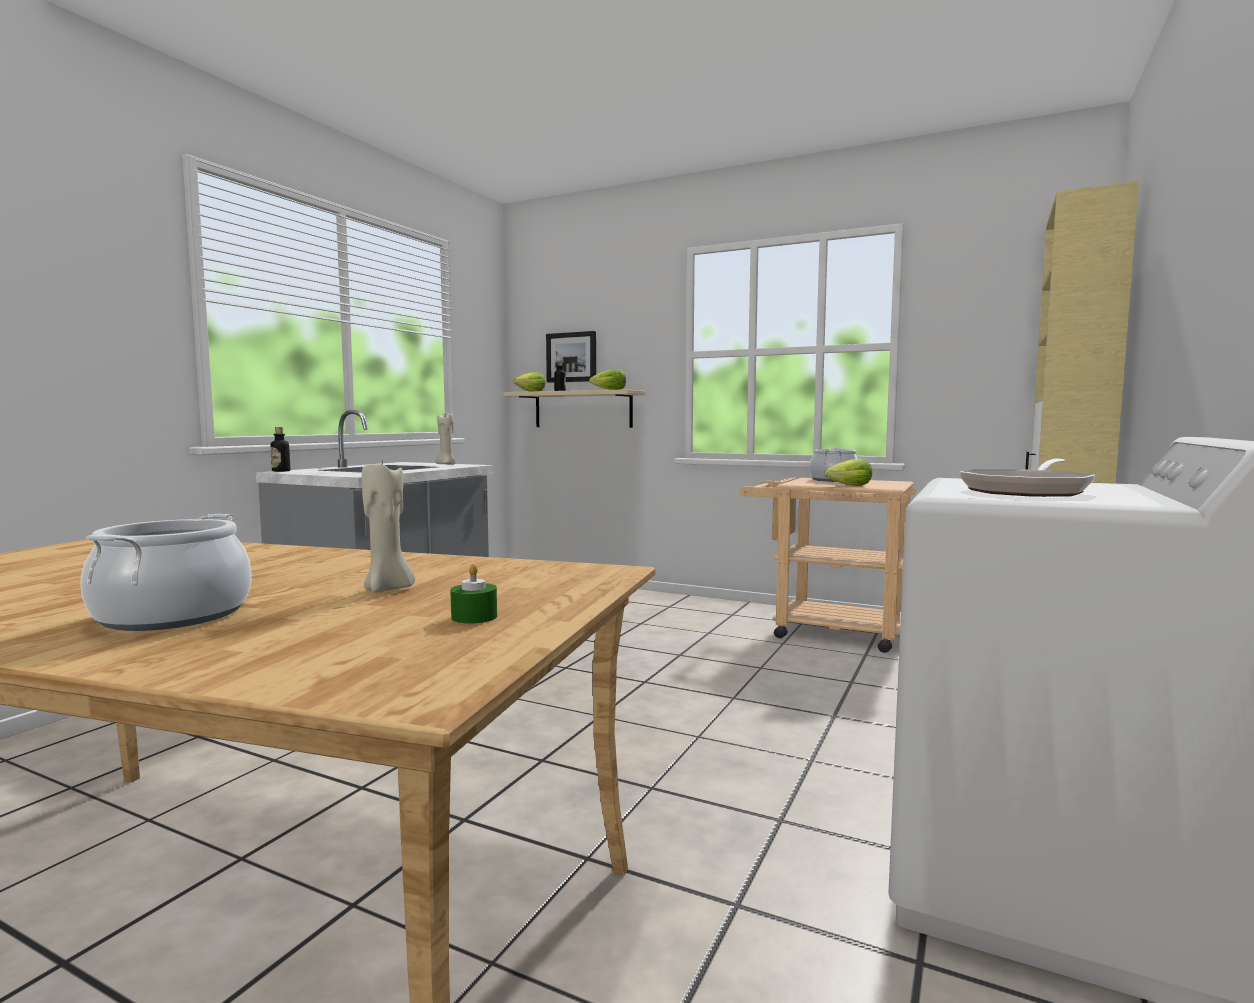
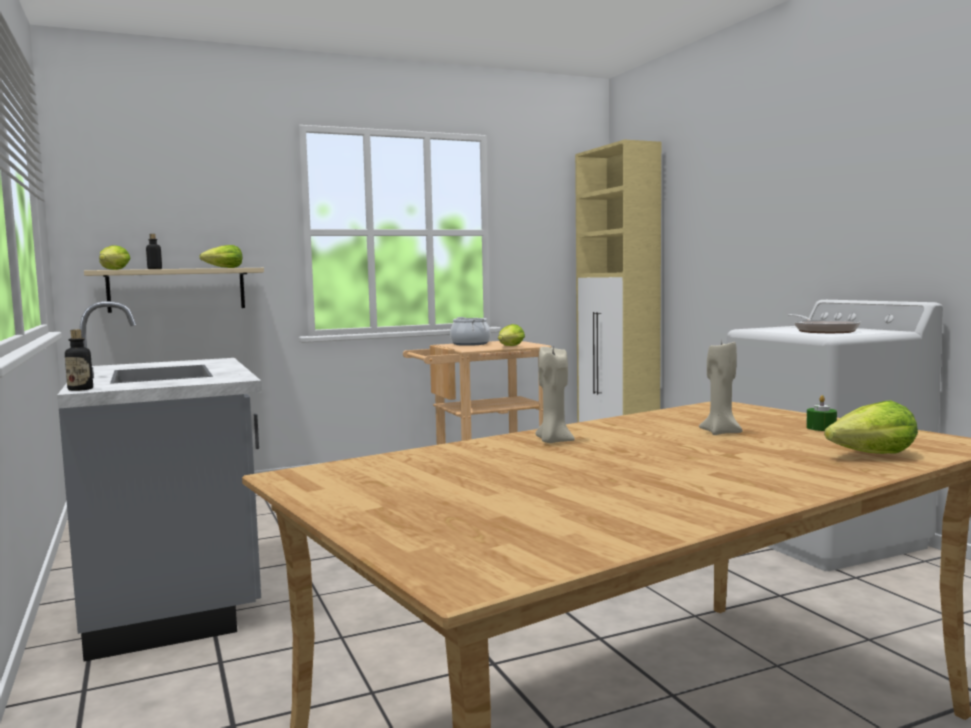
camera: 50 degrees left, 0 degrees up
cooking pot [81,514,252,631] -> none
beige candle [435,413,456,465] -> beige candle moved to [535,347,575,443]
picture [546,331,596,383] -> none
none -> lettuce [824,400,918,454]

